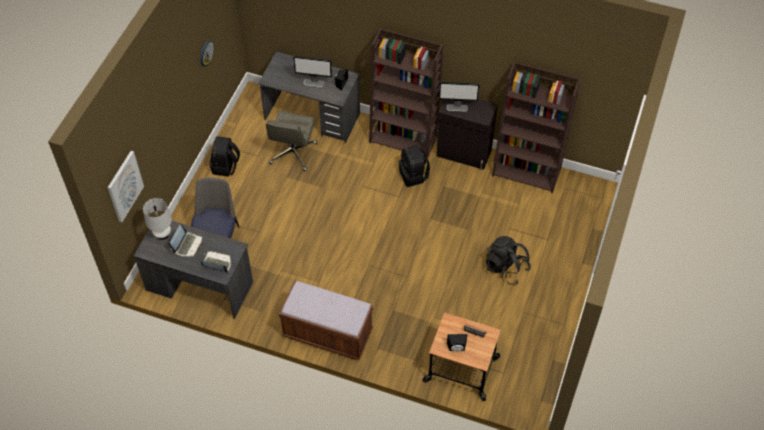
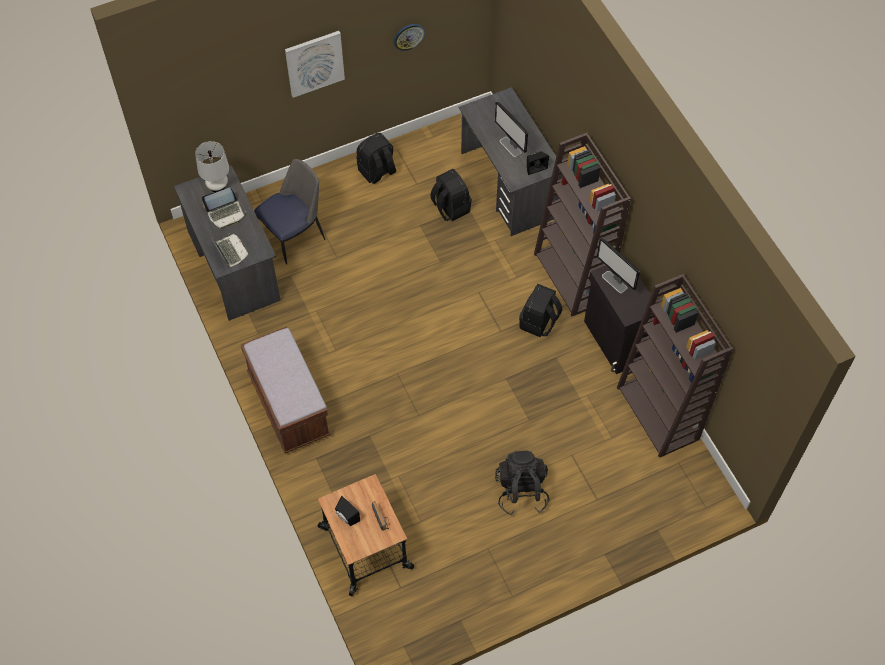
camera: 45 degrees right, 5 degrees up
picture [108,151,144,222] -> picture moved to [285,31,345,98]
grey office chair [266,111,317,171] -> black backpack [430,169,472,221]

